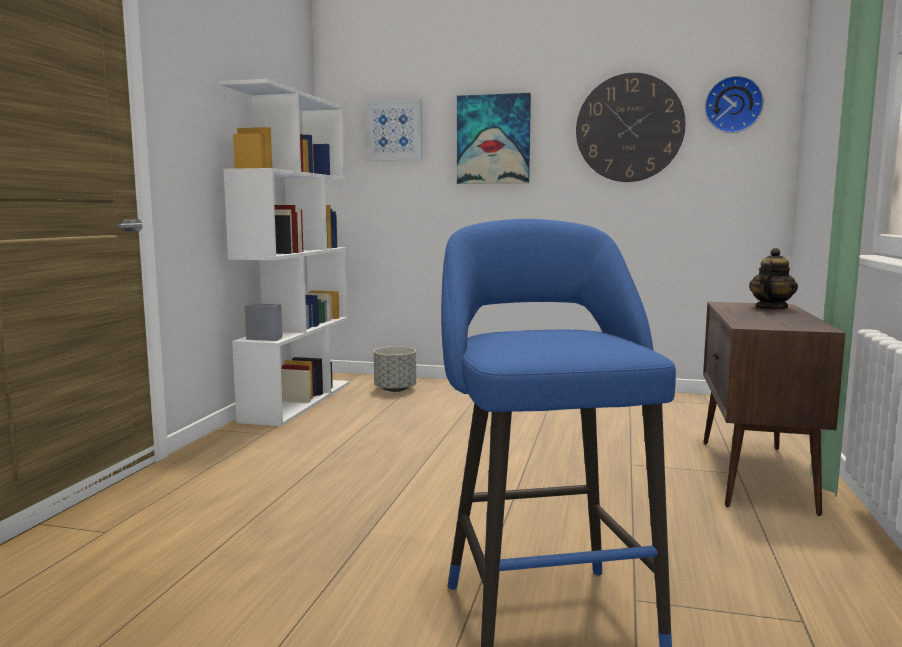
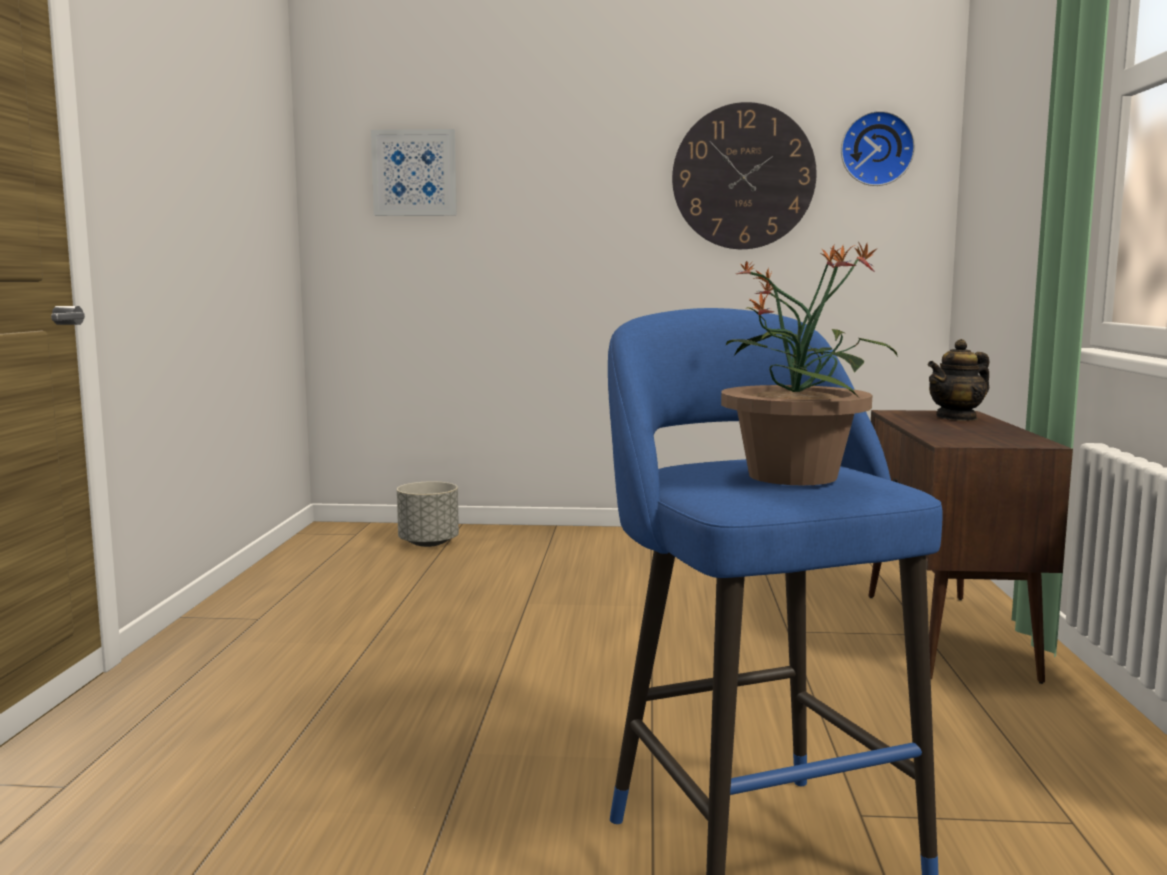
camera: 10 degrees left, 0 degrees up
white bookcase [219,79,350,427] -> none
picture [457,93,531,184] -> none
teapot [749,248,798,309] -> teapot turned 150 degrees counterclockwise [928,339,990,421]
none -> potted plant [721,242,898,485]

